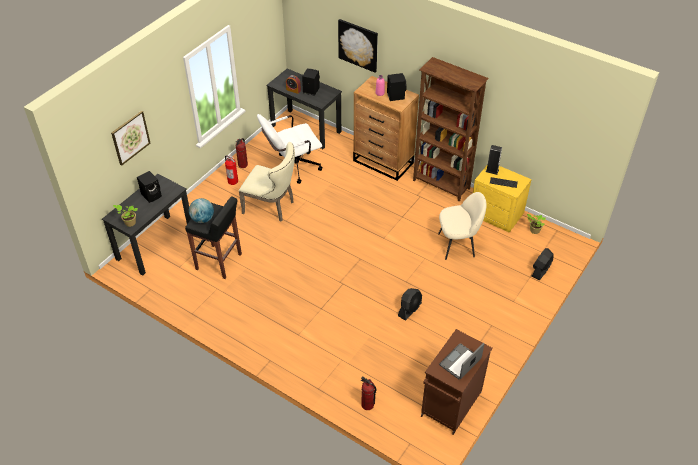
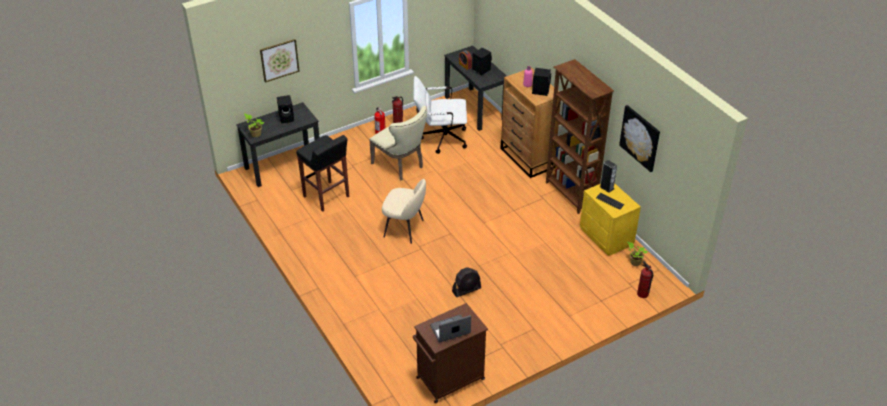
camera: 25 degrees right, 5 degrees down
globe [189,198,214,223] -> none
picture [338,19,378,72] -> picture moved to [619,105,660,172]
fire extinguisher [361,376,376,410] -> fire extinguisher moved to [637,261,653,298]
beige chair [438,192,487,260] -> beige chair moved to [382,179,426,244]
black fan [531,248,554,280] -> none

